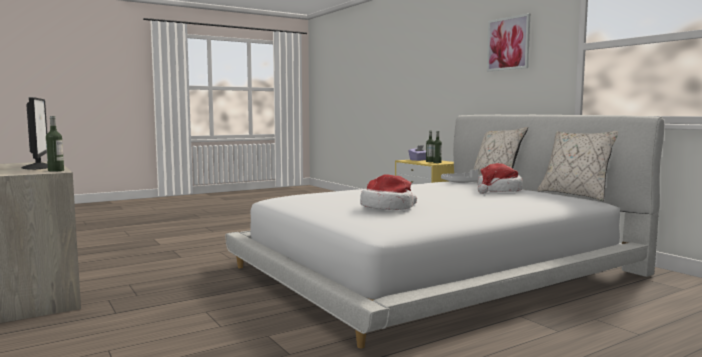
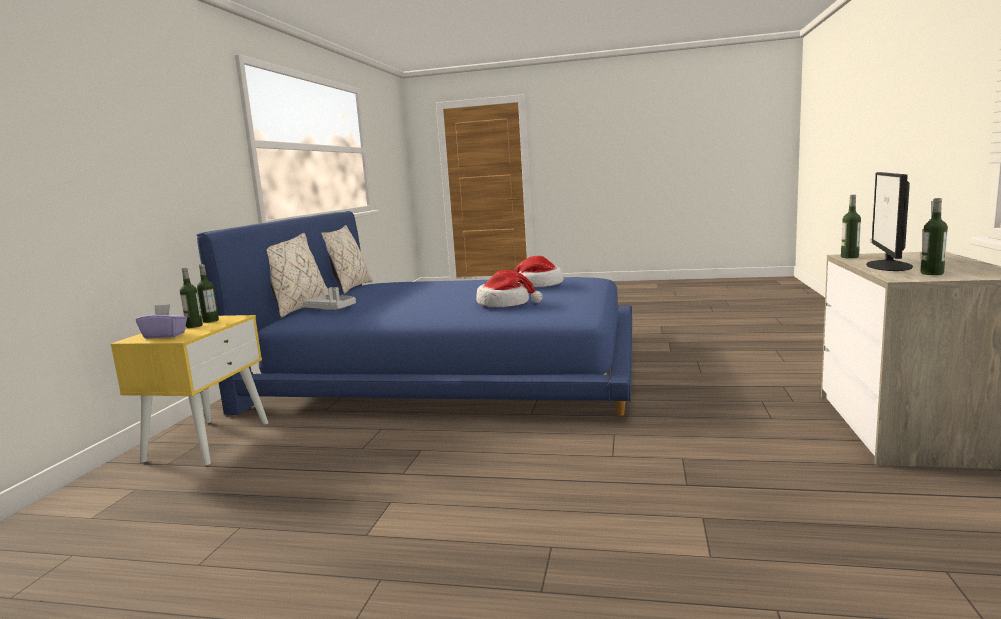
camera: 135 degrees left, 5 degrees up
white bed [225,115,665,348] -> blue bed [196,211,632,416]
hat [478,163,523,194] -> hat moved to [476,270,542,307]
picture [487,13,530,71] -> none
none -> bottle [920,198,948,275]

